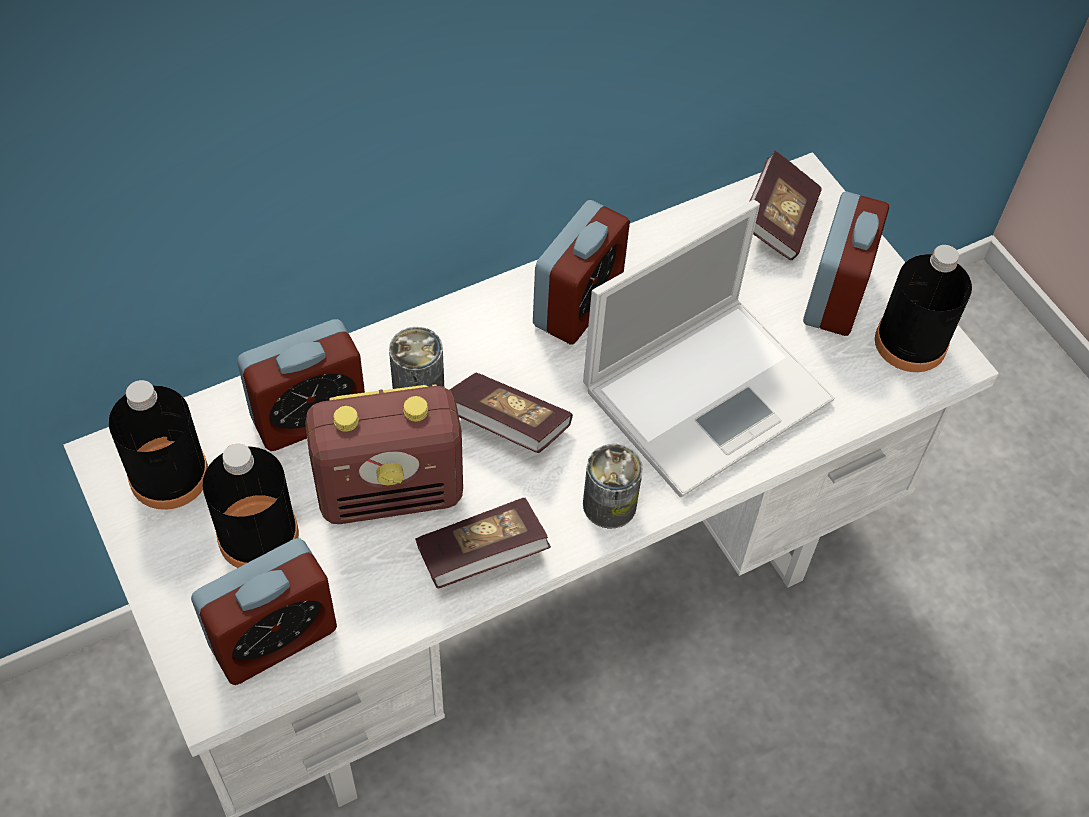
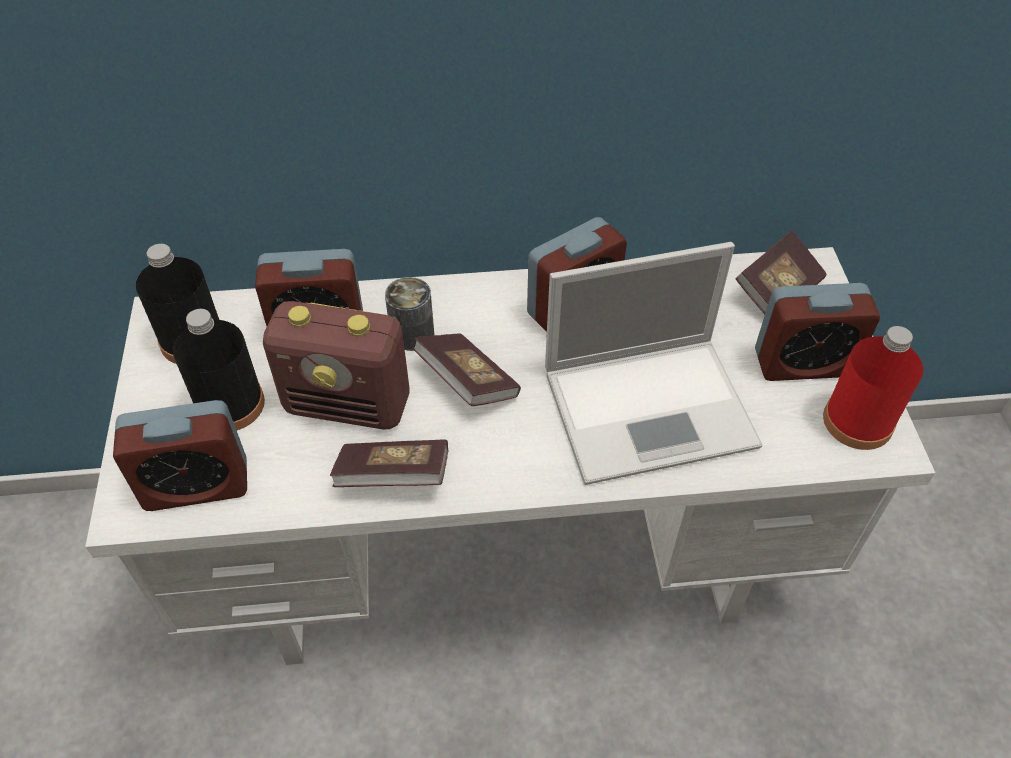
camera: 25 degrees right, 5 degrees down
can [583,444,643,529] -> none
alarm clock [803,191,889,336] -> alarm clock turned 45 degrees clockwise [755,283,880,381]
black bottle [875,245,972,372] -> red bottle [823,326,923,450]

